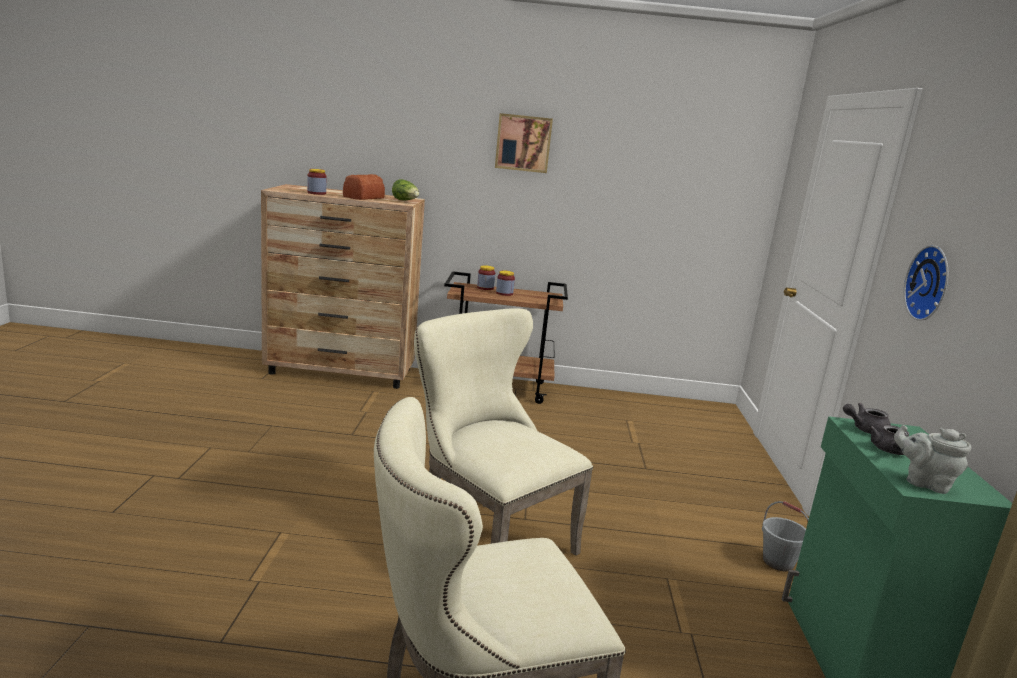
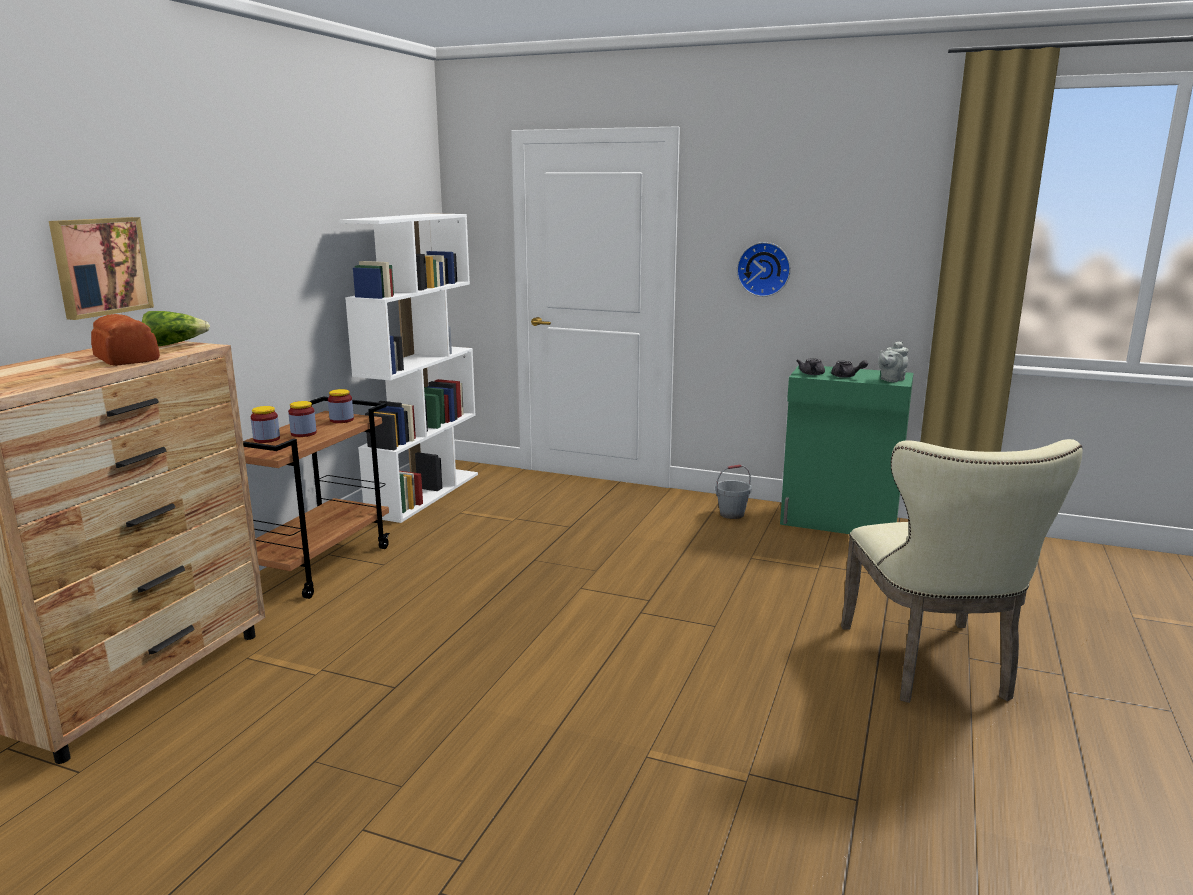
camera: 70 degrees left, 0 degrees up
jar [307,169,327,195] -> jar moved to [328,389,354,423]
beige chair [414,308,593,556] -> none
picture [495,113,553,173] -> picture moved to [49,217,154,320]
none -> white bookcase [339,213,478,523]

